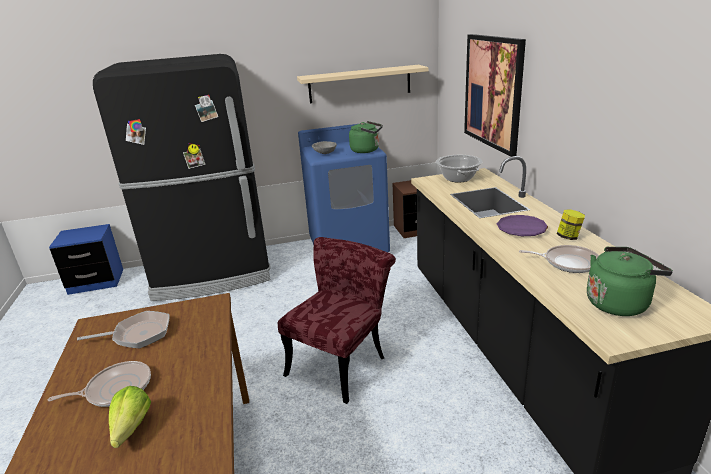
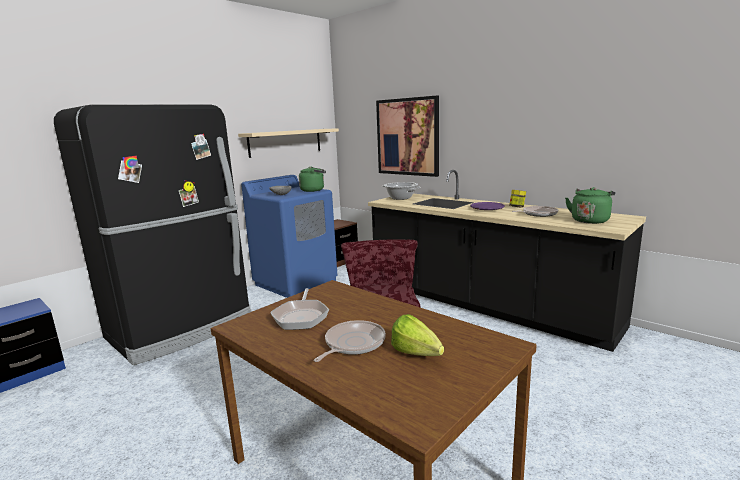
camera: 35 degrees left, 10 degrees down
frying pan [77,311,170,348] -> frying pan turned 135 degrees clockwise [270,288,329,330]

